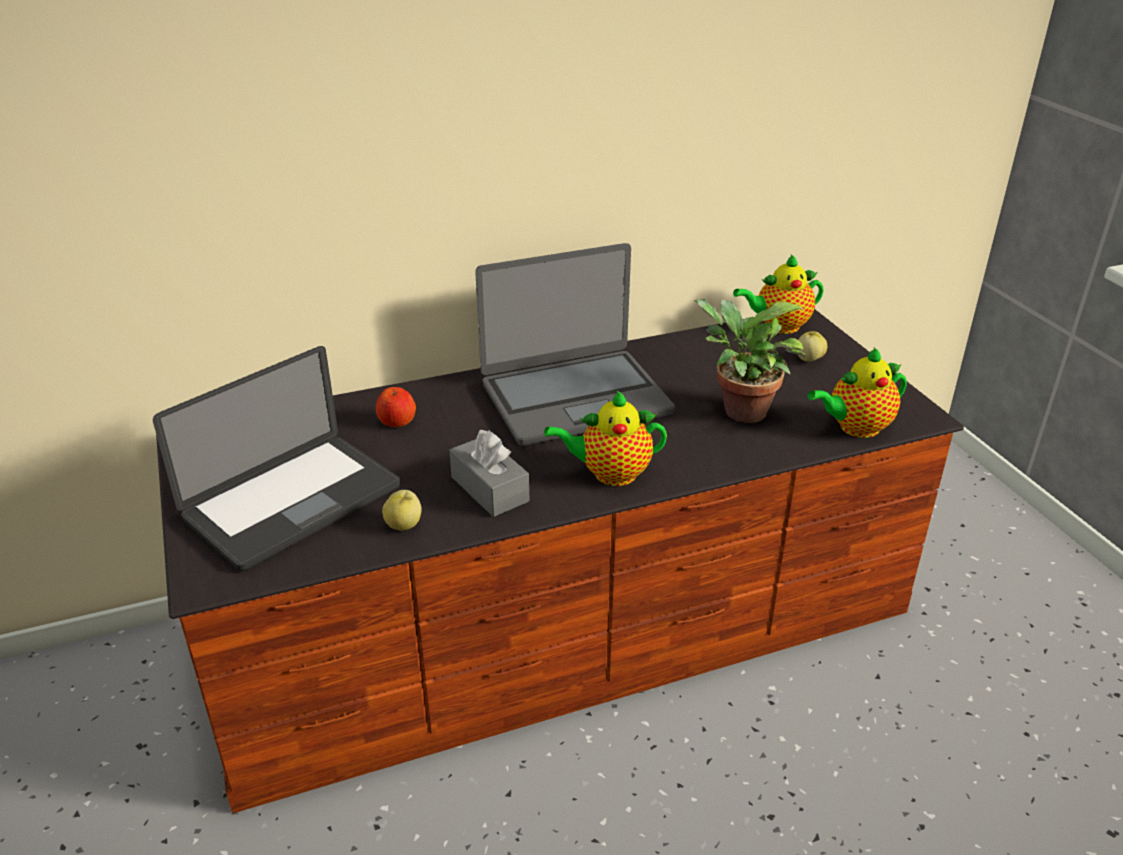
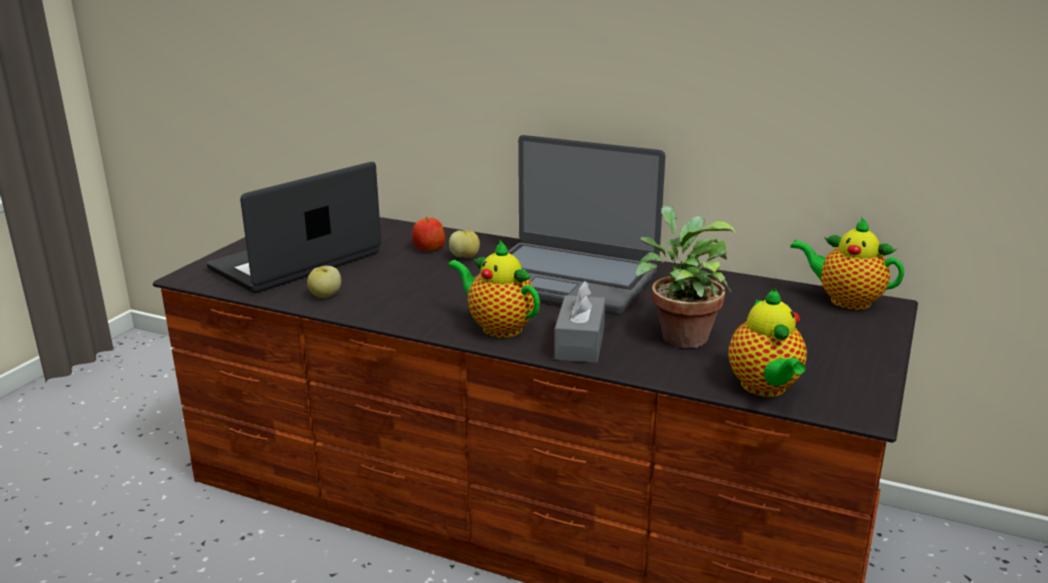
camera: 45 degrees right, 10 degrees down
laptop [153,346,400,571] -> laptop turned 135 degrees clockwise [207,162,381,293]
grey tissue box [449,430,529,517] -> grey tissue box moved to [554,281,605,363]
apple [798,331,827,362] -> apple moved to [449,230,480,258]
teapot [808,347,907,438] -> teapot turned 120 degrees counterclockwise [728,288,807,397]

